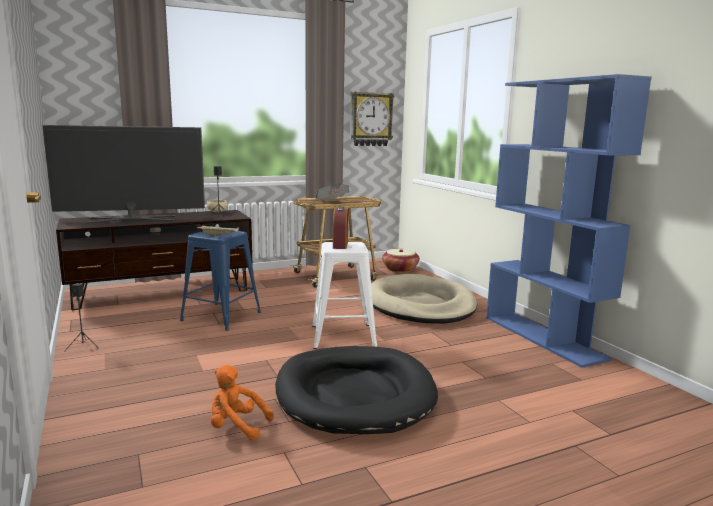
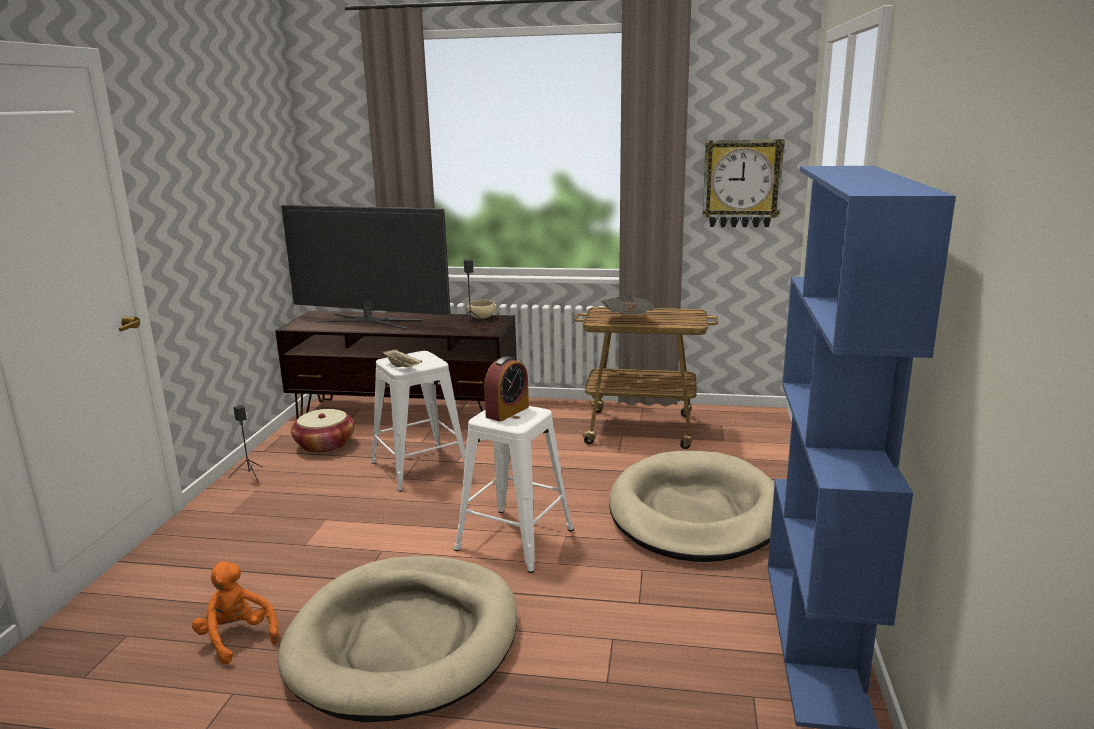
camera: 35 degrees right, 5 degrees up
blue stool [180,231,261,331] -> white stool [372,351,466,491]
black dog bed [275,346,438,434] -> beige dog bed [277,556,517,722]
basket [382,249,420,273] -> basket moved to [291,409,355,453]

